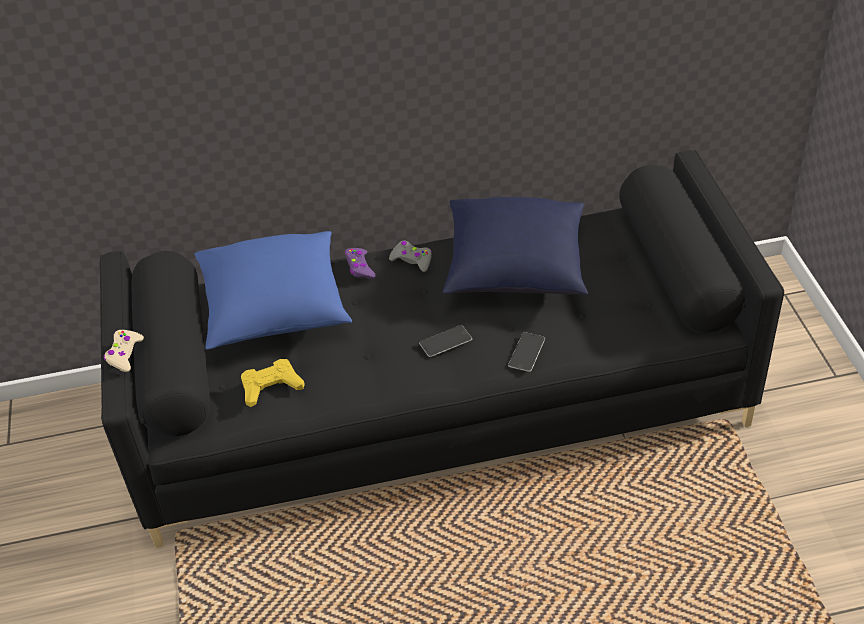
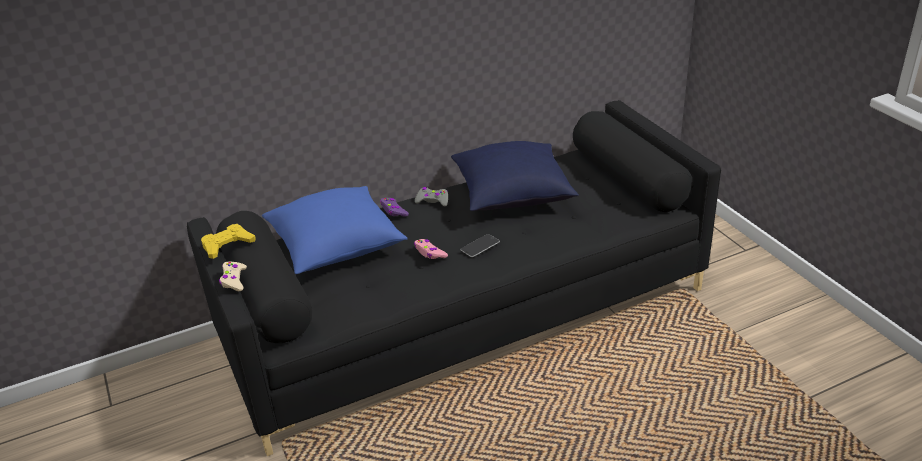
camera: 15 degrees left, 10 degrees down
yellow game controller [241,359,305,407] -> yellow game controller moved to [201,224,256,259]
phone [508,332,545,372] -> none
none -> pink game controller [414,239,448,259]

